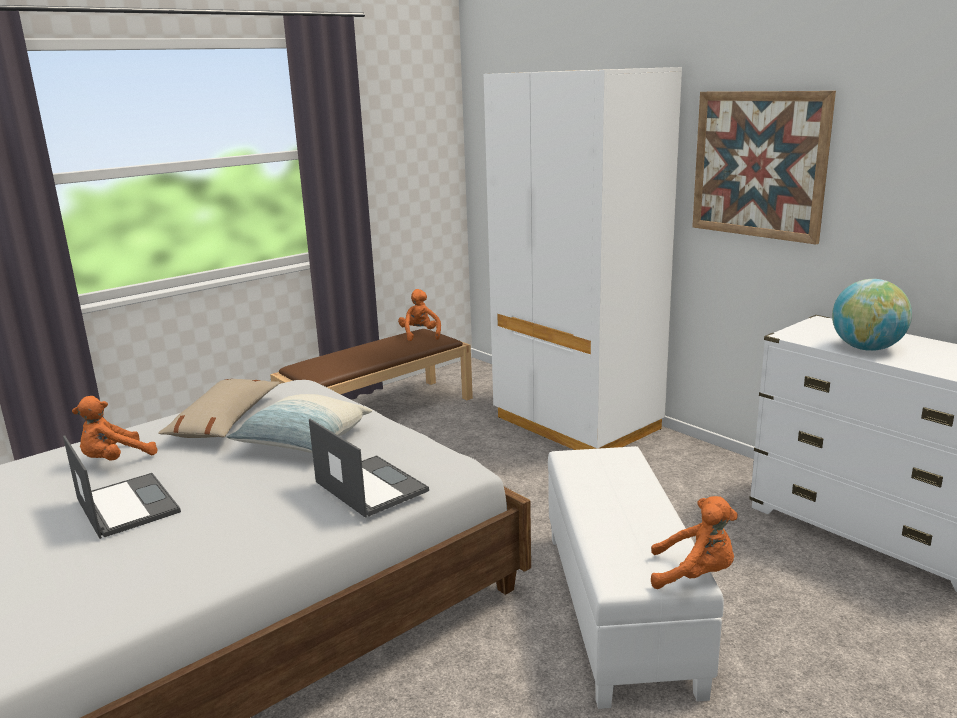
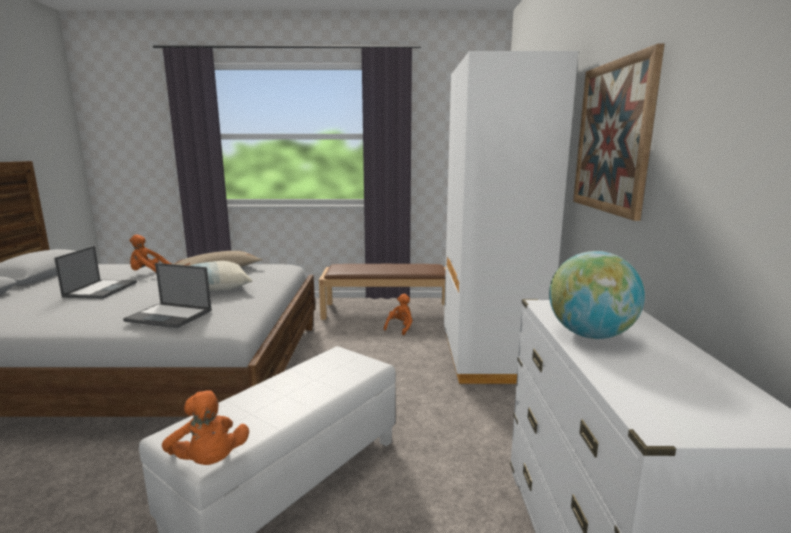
camera: 40 degrees right, 5 degrees down
laptop [309,419,429,518] -> laptop turned 105 degrees clockwise [123,263,212,328]
orange plush toy [398,289,441,341] -> orange plush toy moved to [384,294,412,335]

